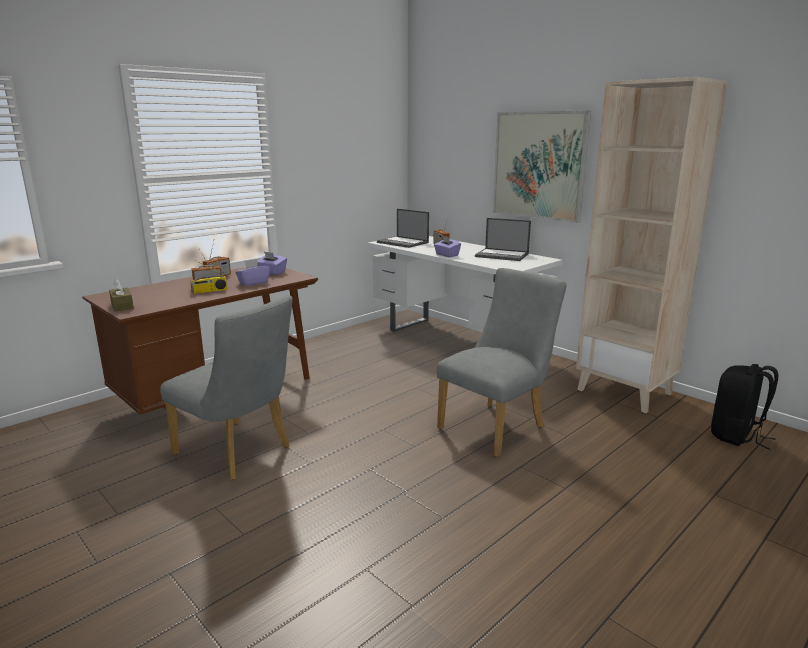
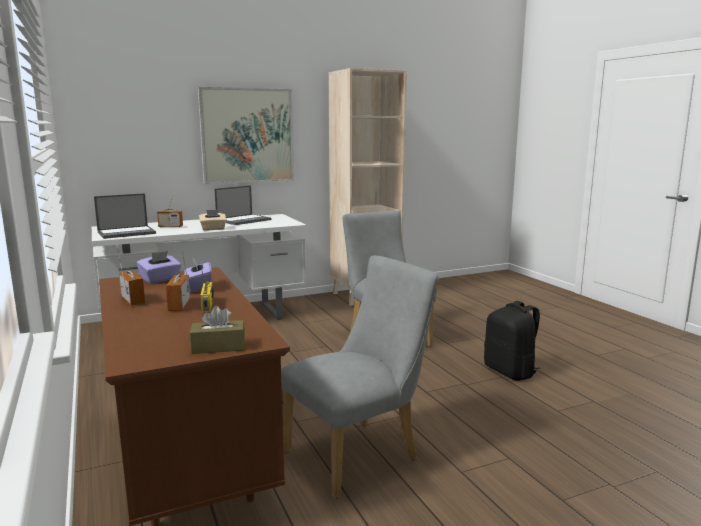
camera: 70 degrees left, 5 degrees down
purple tissue box [434,236,461,257] -> beige tissue box [199,210,226,231]
black backpack [711,364,778,450] -> black backpack moved to [484,301,541,381]

